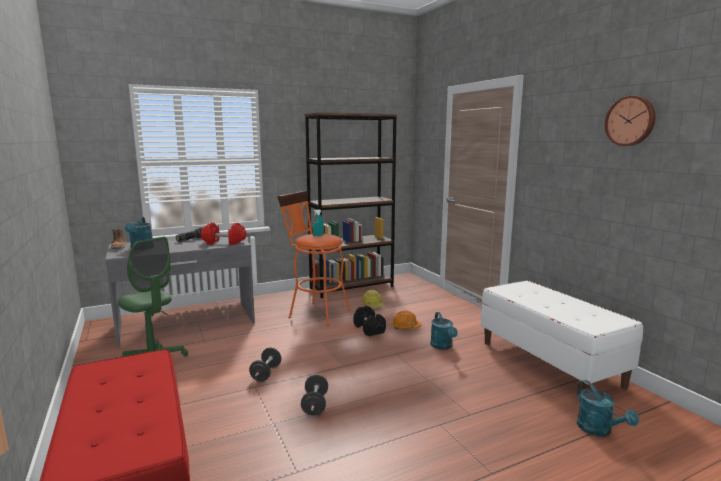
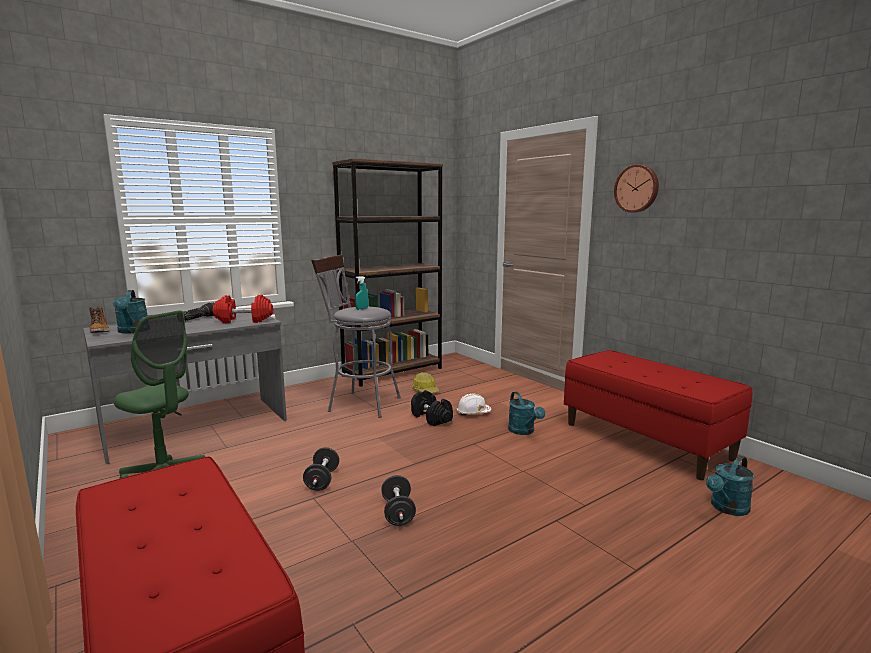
camera: 10 degrees left, 0 degrees up
orange stool [277,191,350,326] -> grey stool [311,255,401,418]
orange hard hat [391,311,422,329] -> white hard hat [456,393,492,415]
white bench [481,281,643,390] -> red bench [564,350,753,480]
turquoise watering can [577,380,639,437] -> turquoise watering can turned 75 degrees clockwise [706,456,754,516]
wall clock [605,96,656,146] -> wall clock moved to [614,165,659,213]

